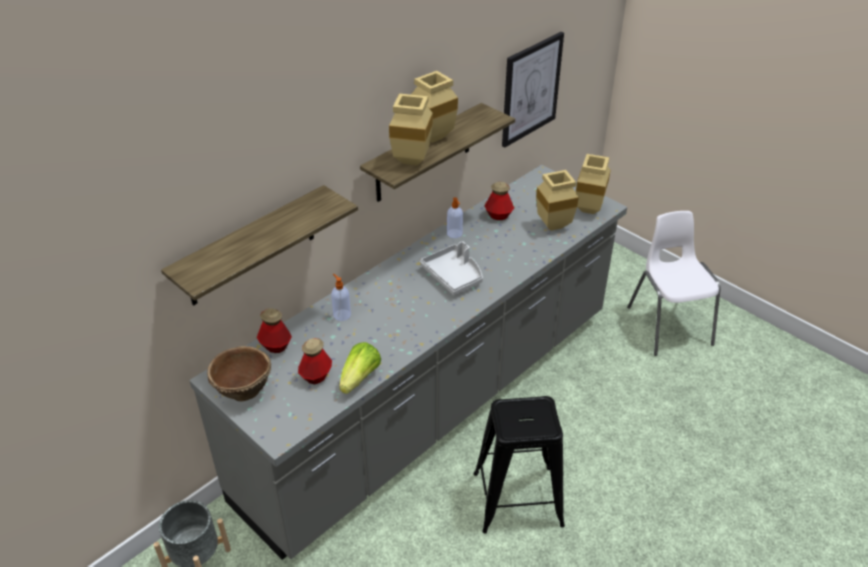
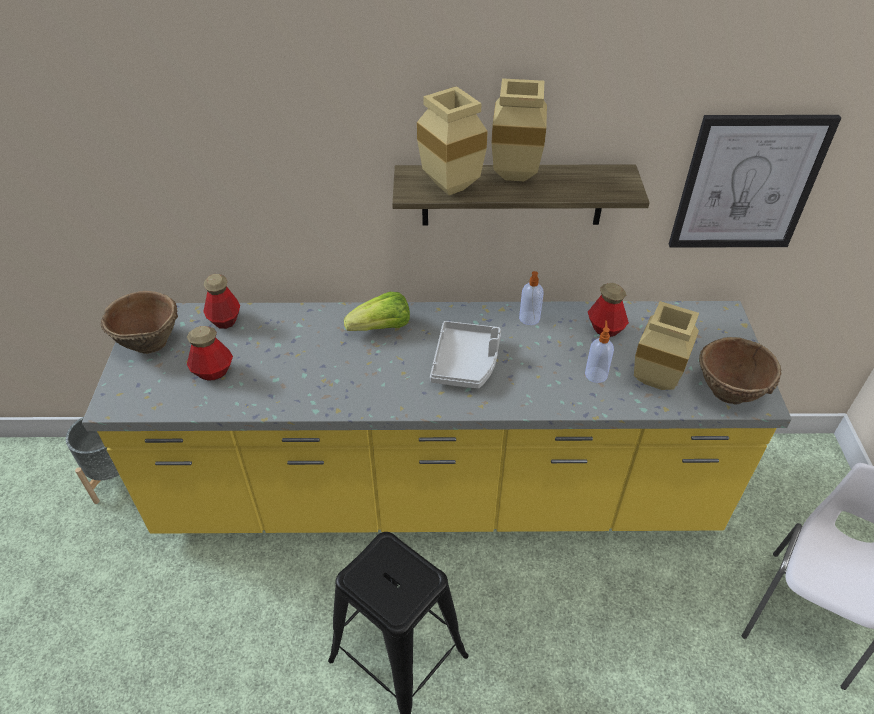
camera: 45 degrees right, 5 degrees up
shelf [161,185,358,306] -> none
grey counter [189,165,627,560] -> yellow counter [82,301,792,534]
soap dispenser [331,274,351,321] -> soap dispenser moved to [585,320,614,383]
lettuce [339,342,381,394] -> lettuce moved to [344,292,410,331]
beige vase [576,154,611,214] -> brown bowl [699,337,782,404]

